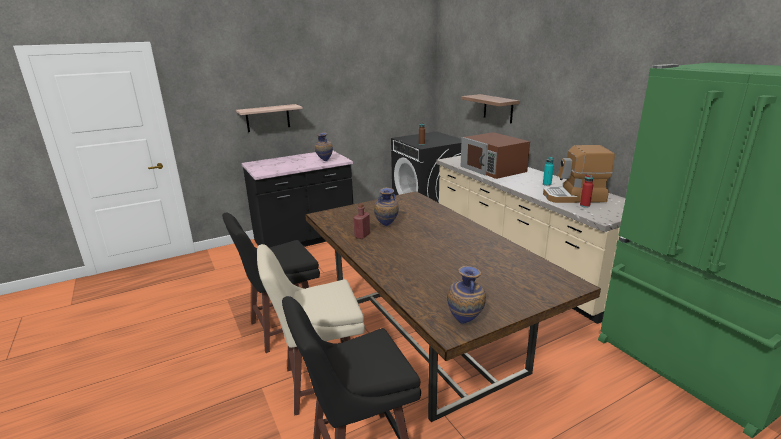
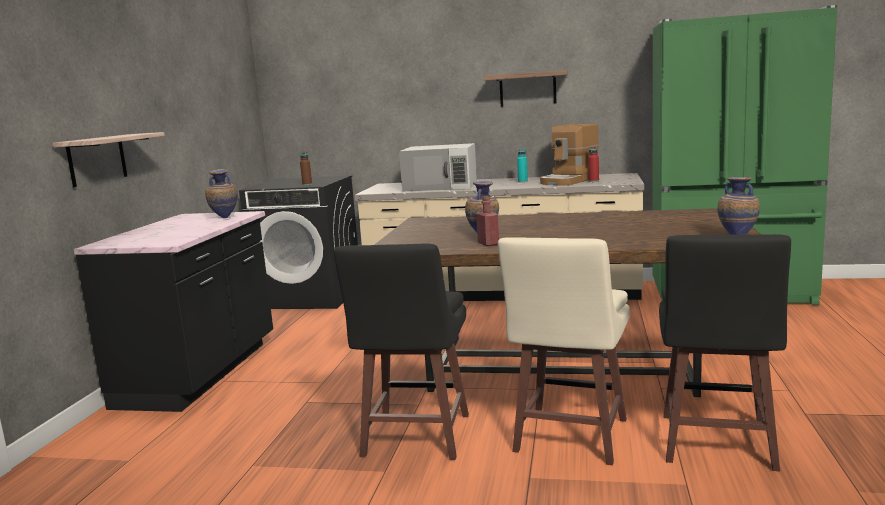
camera: 50 degrees left, 10 degrees down
brown microwave [460,132,530,179] -> white microwave [399,143,477,192]
shelf [461,94,520,123] -> shelf moved to [484,70,568,107]

